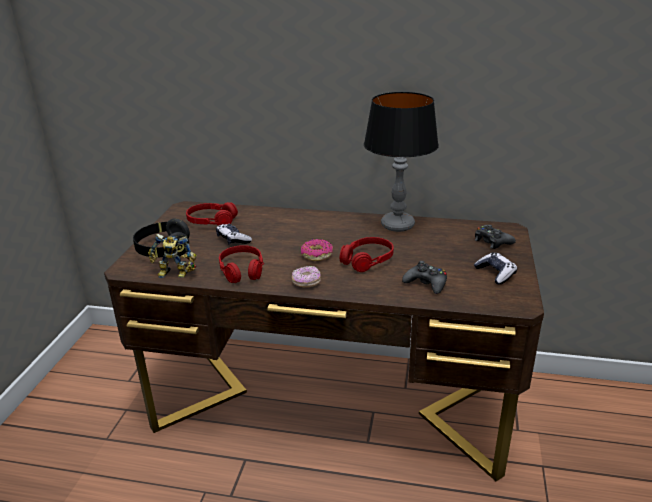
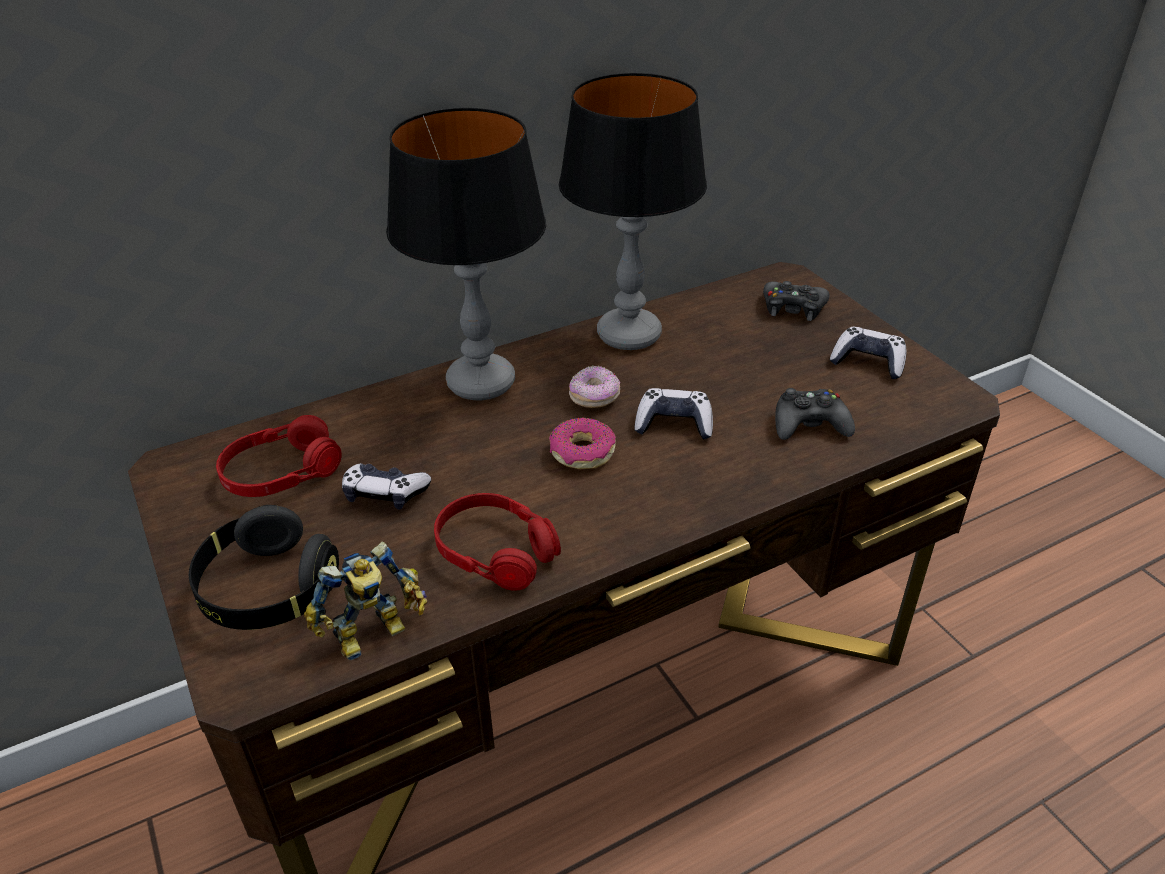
camera: 40 degrees left, 10 degrees up
donut [292,266,321,287] -> donut moved to [569,366,620,408]
red headphones [340,237,394,272] -> game controller [635,388,713,440]
none -> table lamp [386,108,546,400]

